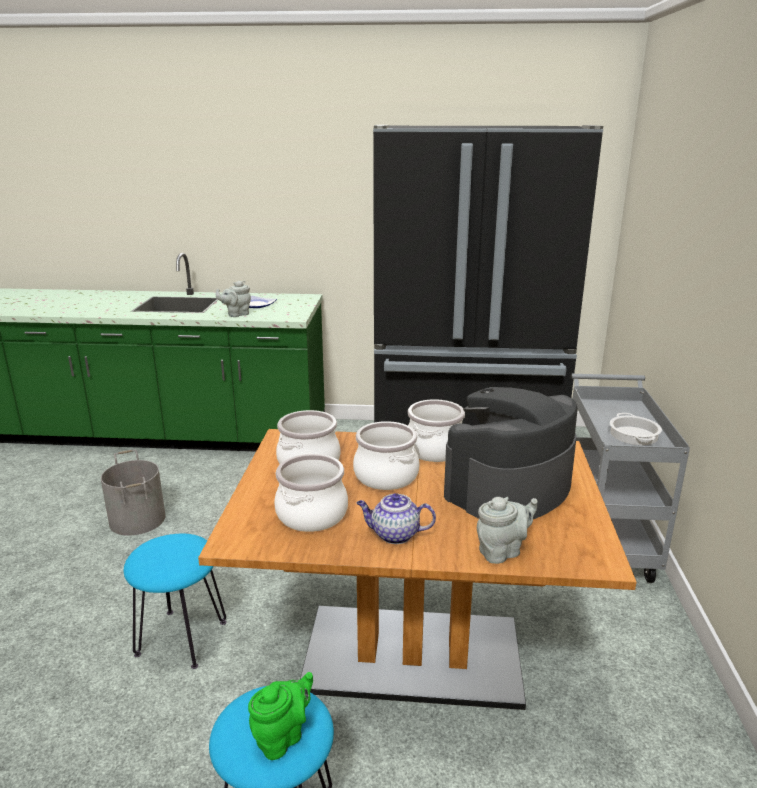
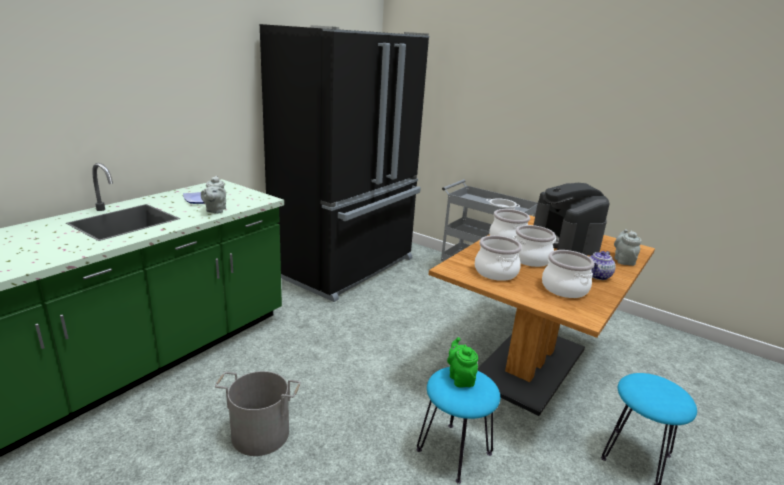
camera: 60 degrees left, 0 degrees up
green teapot [248,672,313,760] -> green teapot moved to [447,337,478,388]

